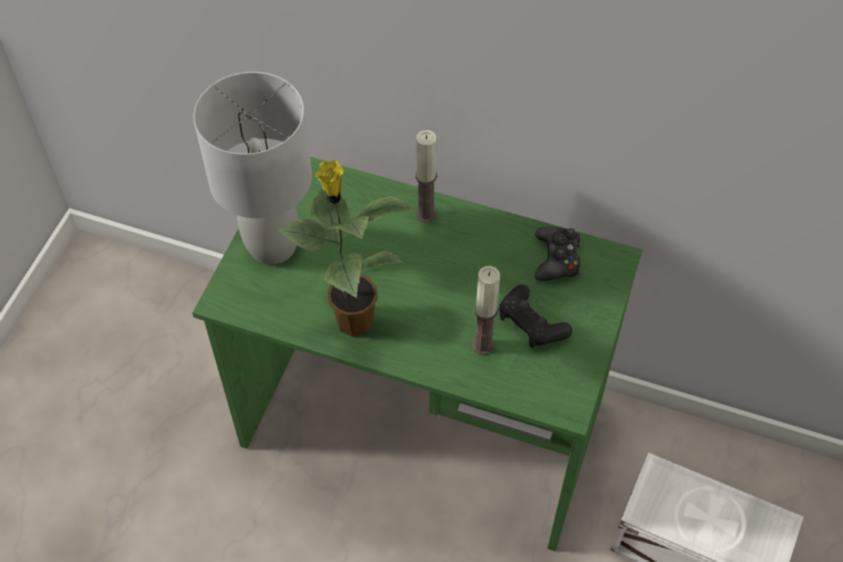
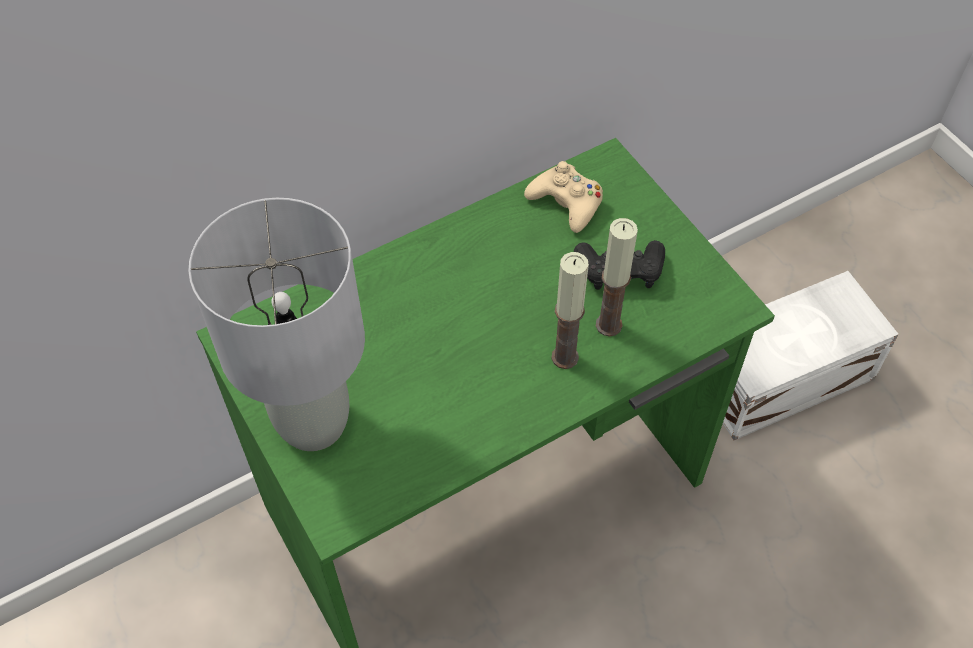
camera: 50 degrees left, 0 degrees up
potted plant [277,160,415,337] -> none
candle [415,130,437,223] -> candle moved to [551,252,589,369]
black game controller [535,226,581,281] -> beige game controller [524,161,603,233]

